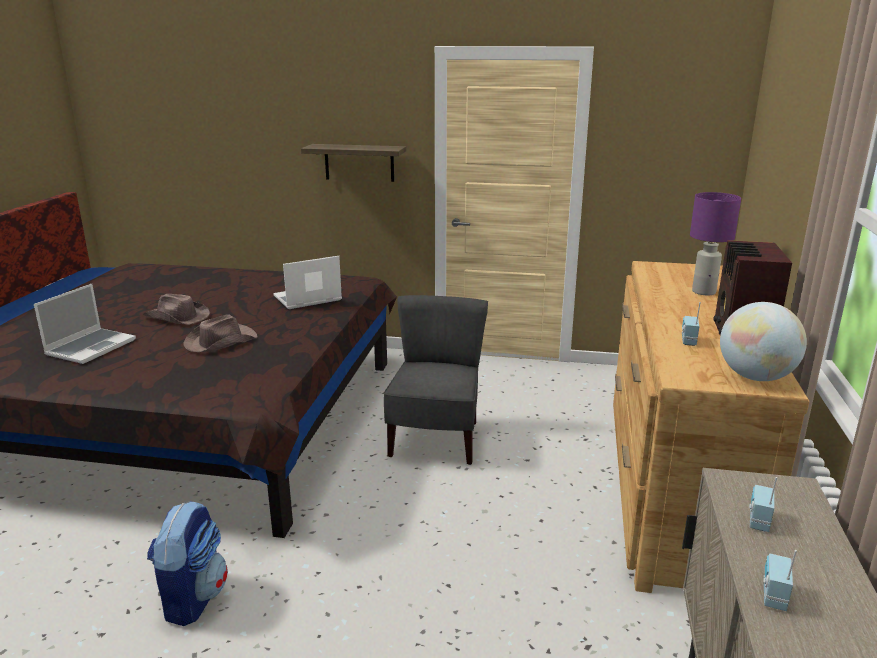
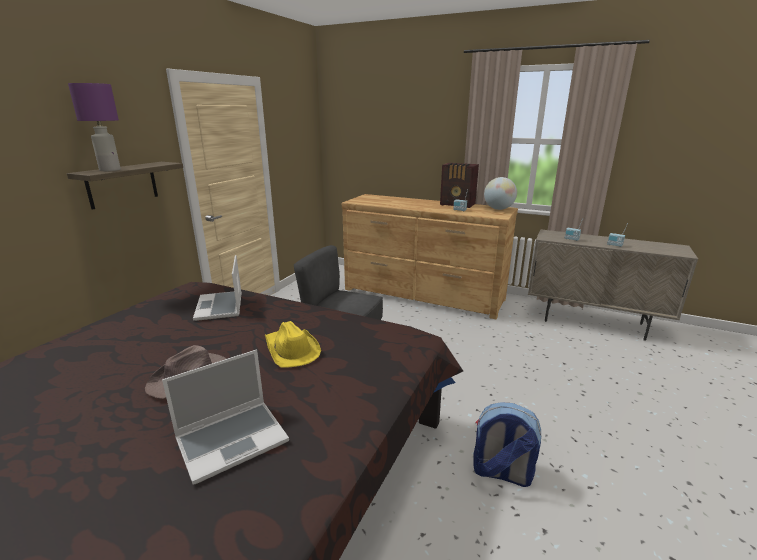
camera: 75 degrees left, 0 degrees up
laptop [34,284,136,364] -> laptop turned 105 degrees clockwise [162,349,289,485]
brown hat [183,314,257,352] -> yellow hat [265,321,321,367]
purple table lamp [690,192,741,295] -> purple table lamp moved to [68,83,121,171]

